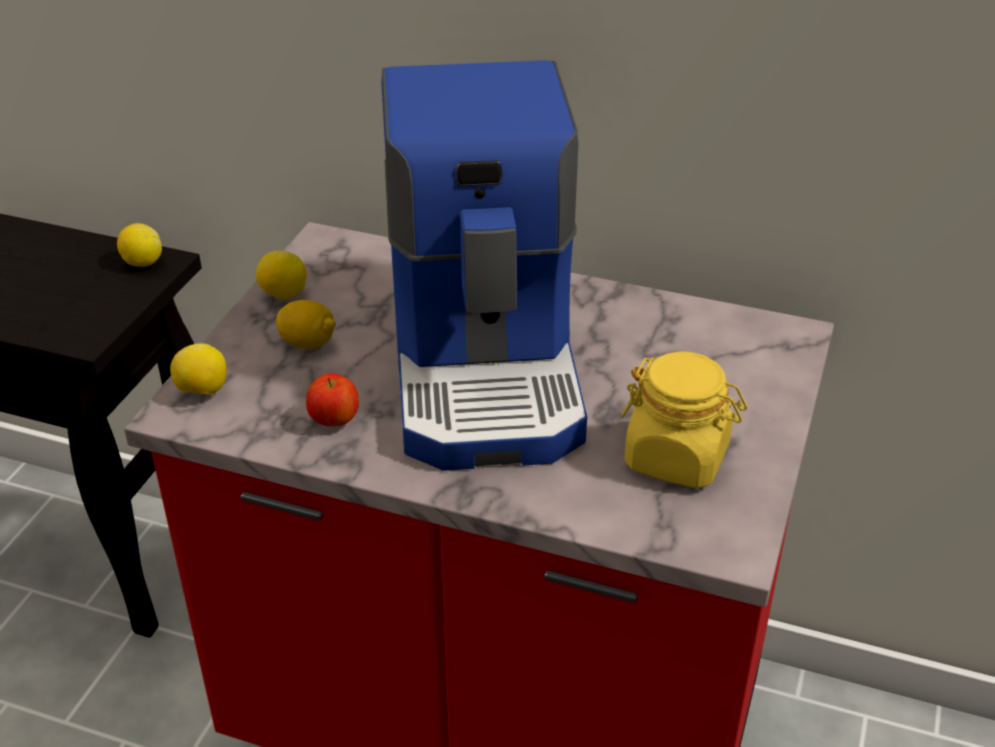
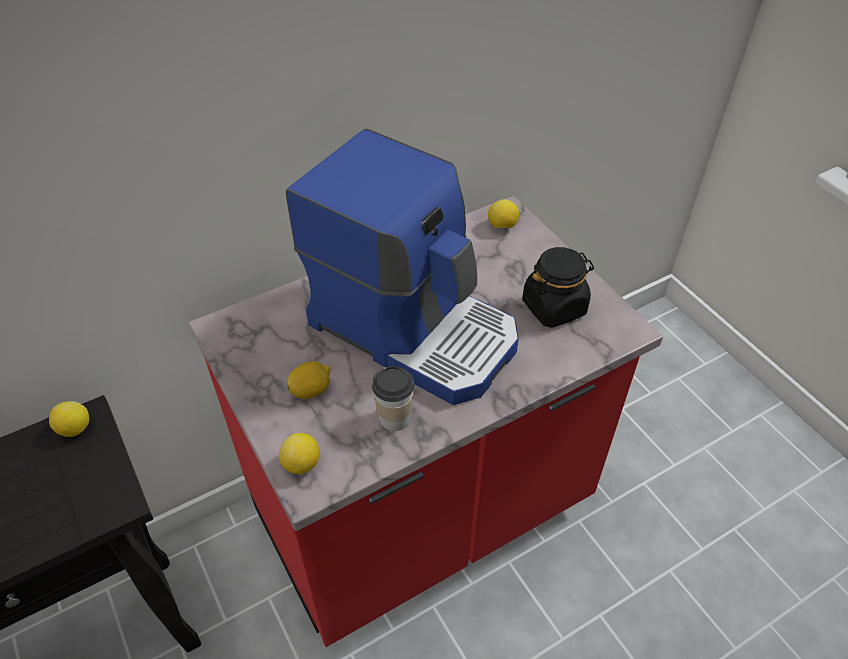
camera: 50 degrees left, 10 degrees up
lemon [256,251,307,300] -> lemon moved to [488,199,519,228]
apple [306,373,359,426] -> cup [372,366,414,431]
yellow jar [621,351,747,488] -> black jar [522,247,594,328]

